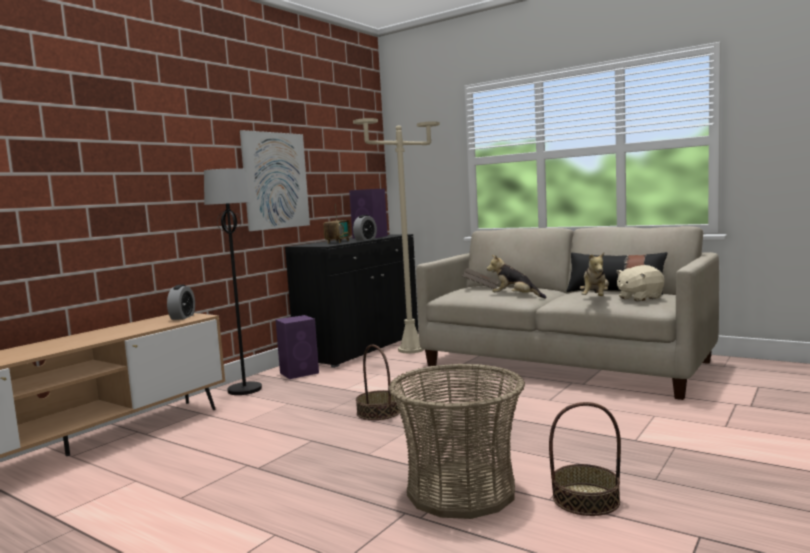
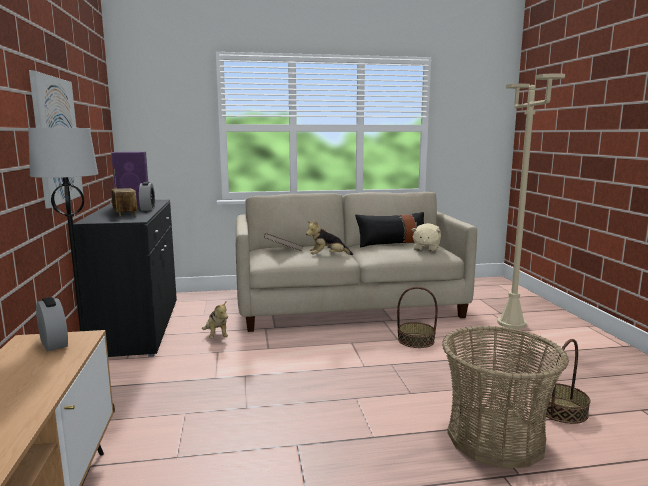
camera: 45 degrees left, 5 degrees up
purple speaker [275,315,319,379] -> none
beige floor lamp [353,118,440,353] -> beige floor lamp moved to [497,73,565,329]
basket [356,344,400,420] -> basket moved to [397,287,438,348]
plush toy [580,252,609,296] -> plush toy moved to [202,302,228,338]

